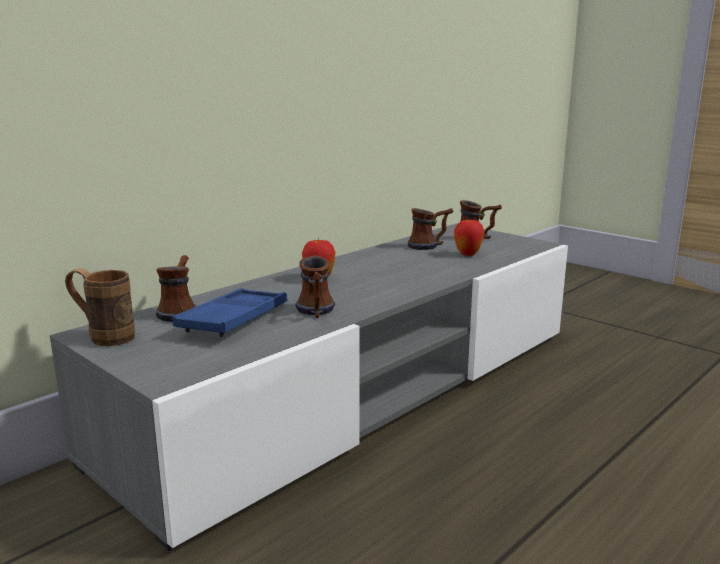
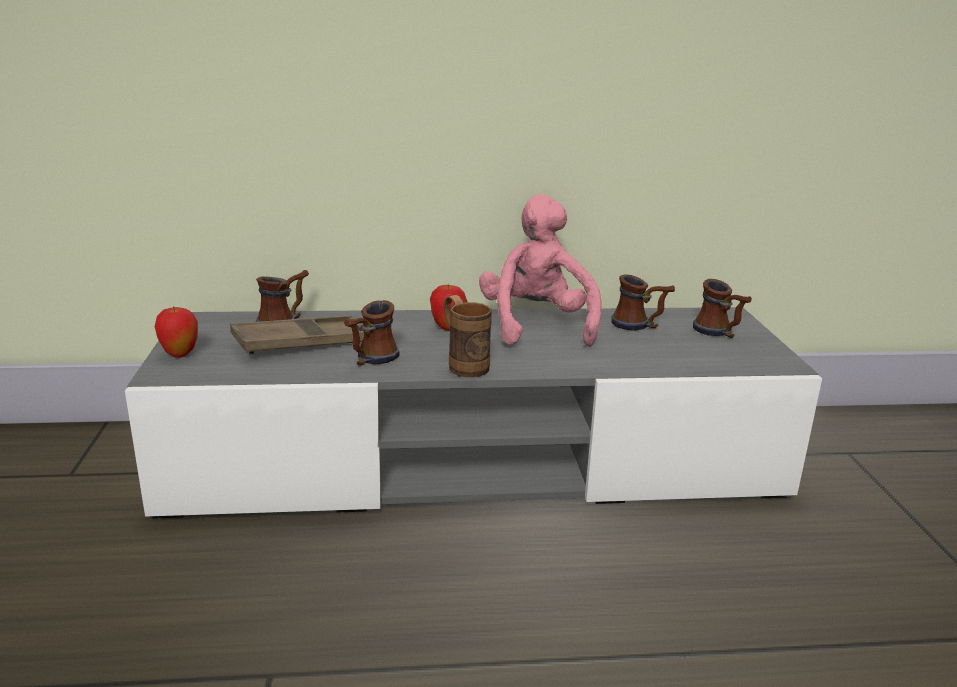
camera: 40 degrees right, 5 degrees up
brown mug [65,268,135,346] -> brown mug moved to [444,295,492,377]
blue tray [172,288,287,337] -> brown tray [230,315,364,355]
apple [454,220,484,256] -> apple moved to [155,306,198,358]
none -> pink plush toy [479,194,602,347]

